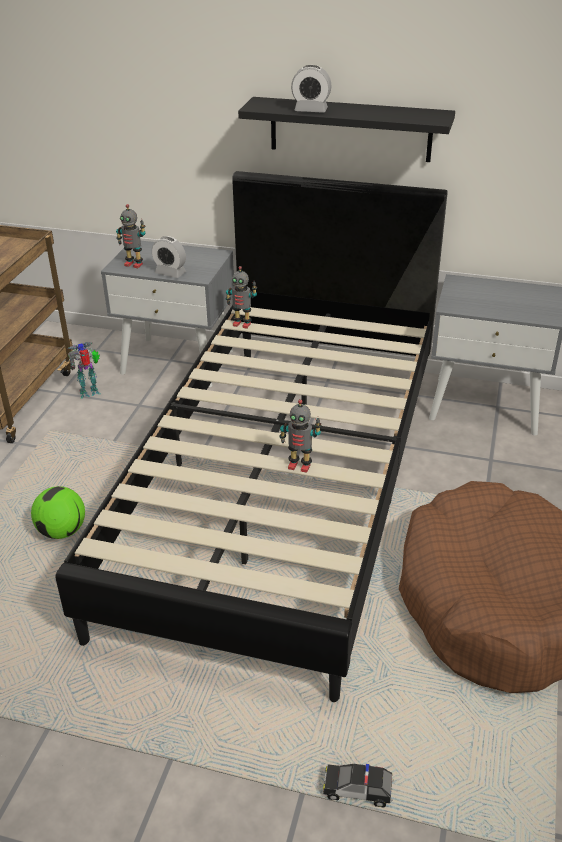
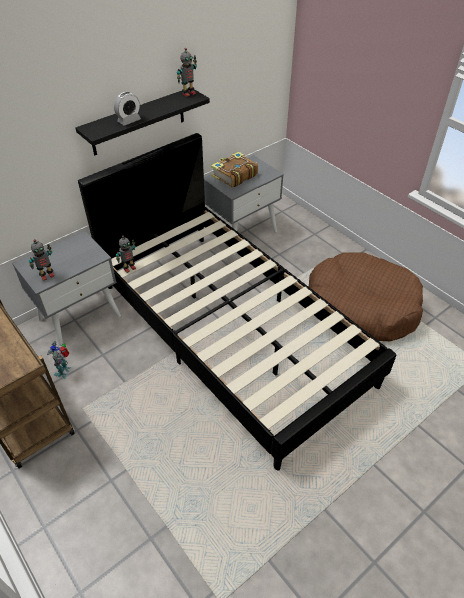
camera: 55 degrees left, 10 degrees up
football [31,486,85,539] -> none
alarm clock [152,236,186,278] -> none
toy robot [280,399,321,473] -> toy robot moved to [177,48,197,97]
toy car [323,764,394,808] -> none
none -> book [211,152,258,187]

